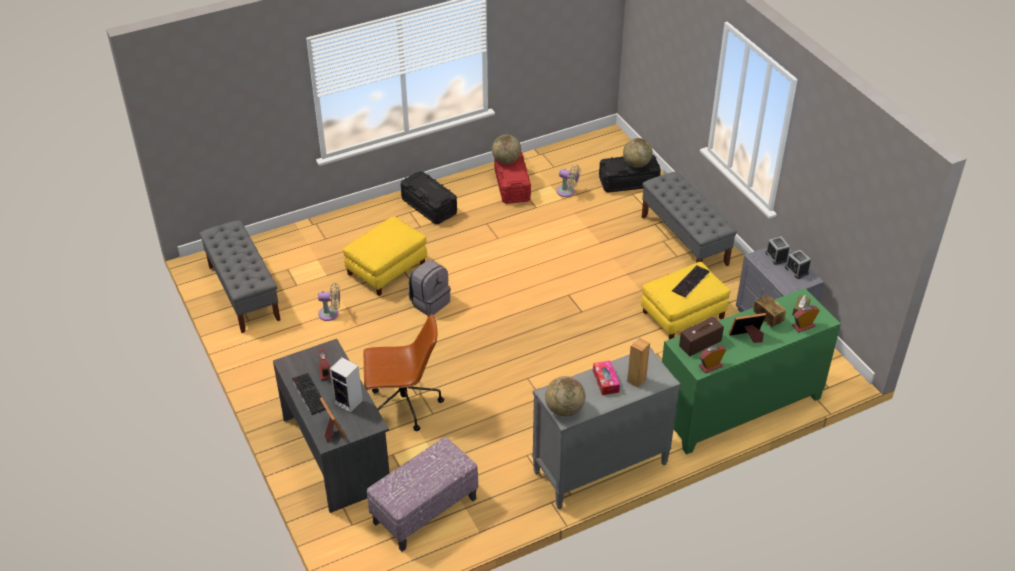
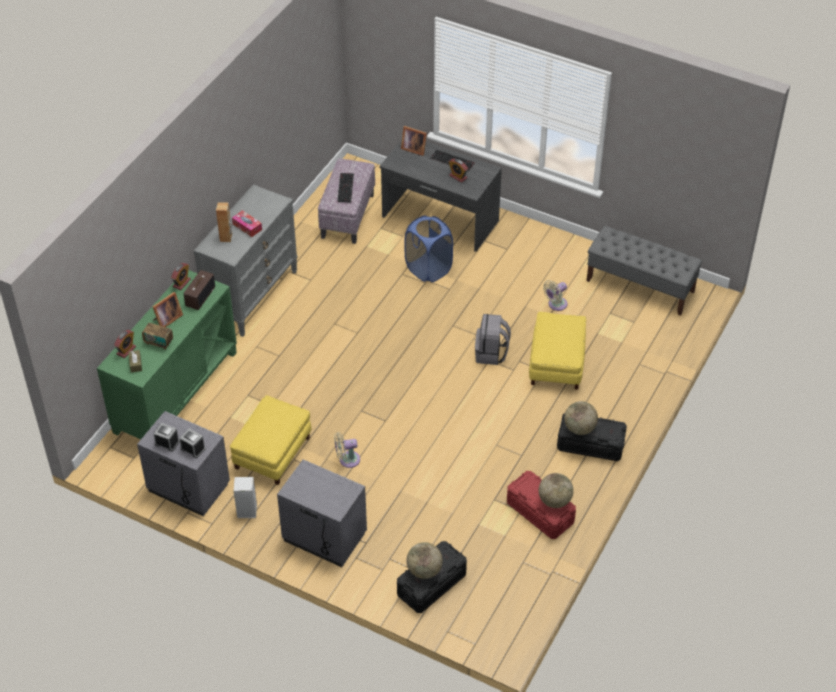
camera: 145 degrees right, 5 degrees up
speaker [329,357,363,413] -> speaker moved to [233,477,257,518]
brown office chair [363,314,444,431] -> blue laundry basket [405,215,453,282]
globe [545,376,585,417] -> globe moved to [564,401,598,435]
beige fan [557,164,581,197] -> beige fan moved to [334,432,360,468]
grey bench [642,171,737,266] -> grey nightstand [277,459,367,567]
keyboard [672,265,710,298] -> keyboard moved to [337,173,354,203]

